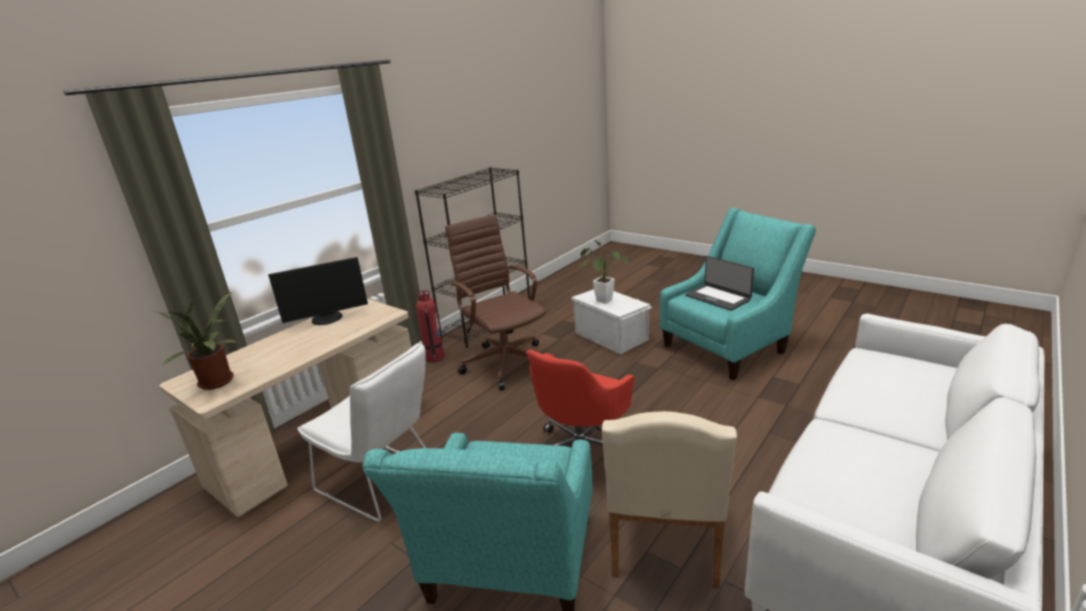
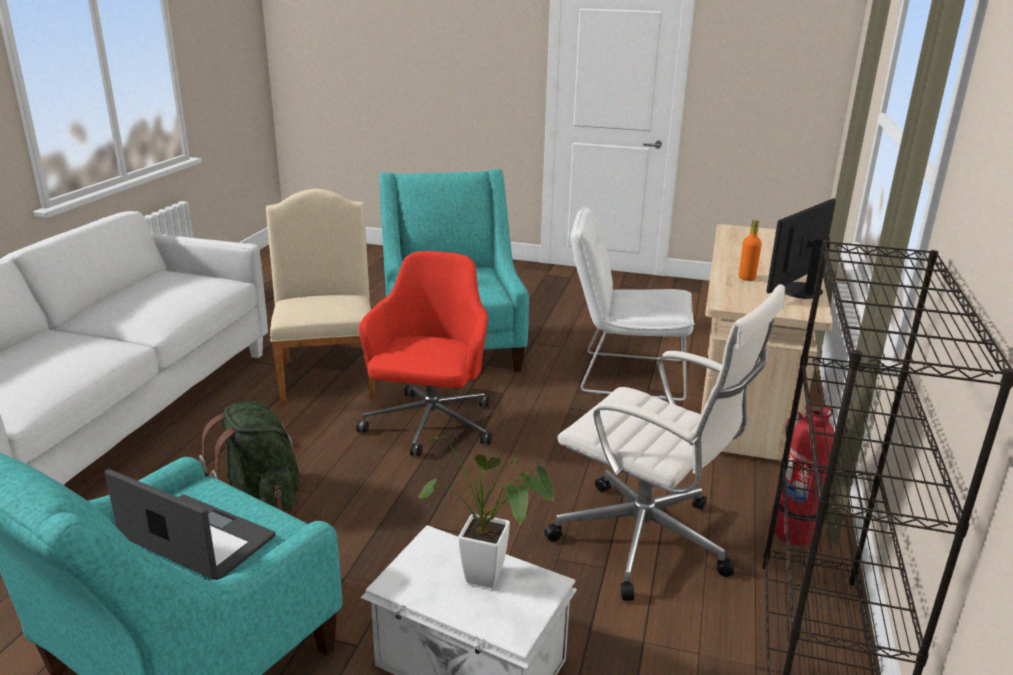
camera: 155 degrees right, 0 degrees up
potted plant [155,292,237,390] -> none
brown office chair [445,214,546,390] -> white office chair [544,284,785,601]
none -> green backpack [199,401,300,512]
none -> orange bottle [739,220,762,281]

